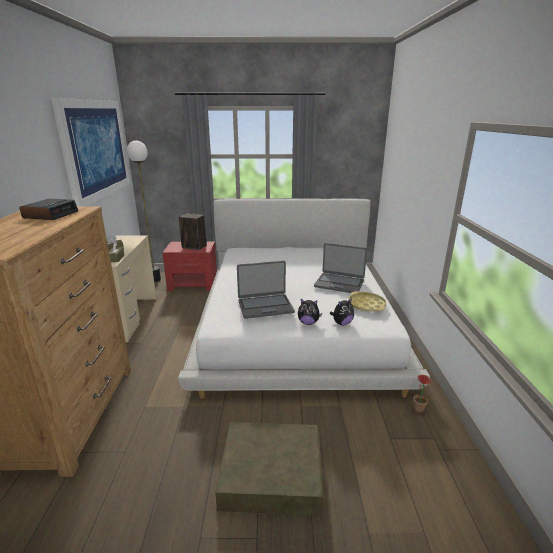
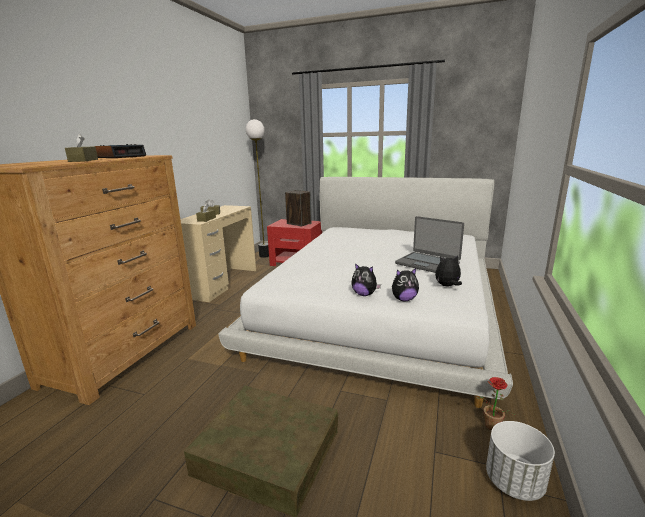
camera: 20 degrees right, 5 degrees down
picture [51,98,130,207] -> none
laptop [237,261,295,319] -> none
yellow tray [348,291,386,312] -> plush toy [435,256,462,286]
none -> brown tissue box [65,134,98,162]
none -> white planter [486,421,555,501]

